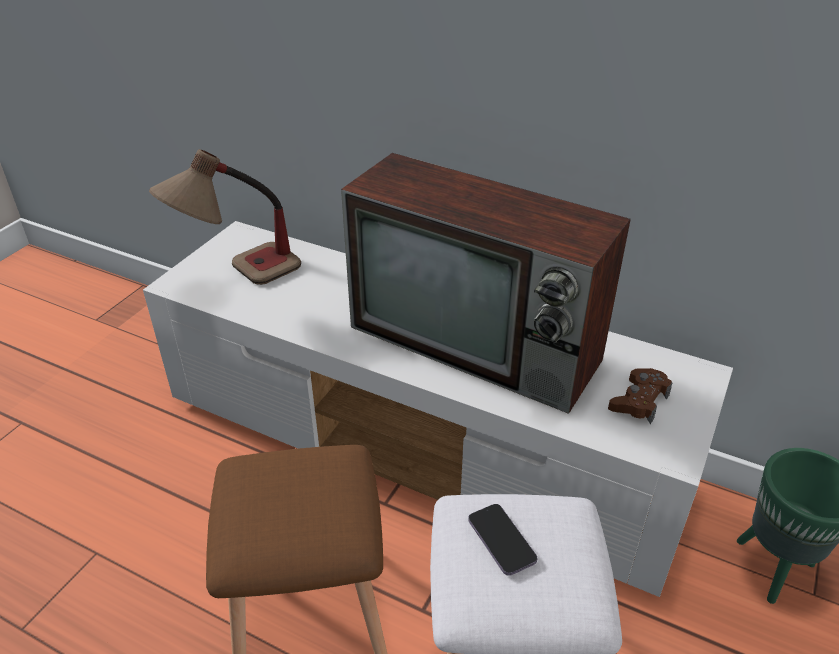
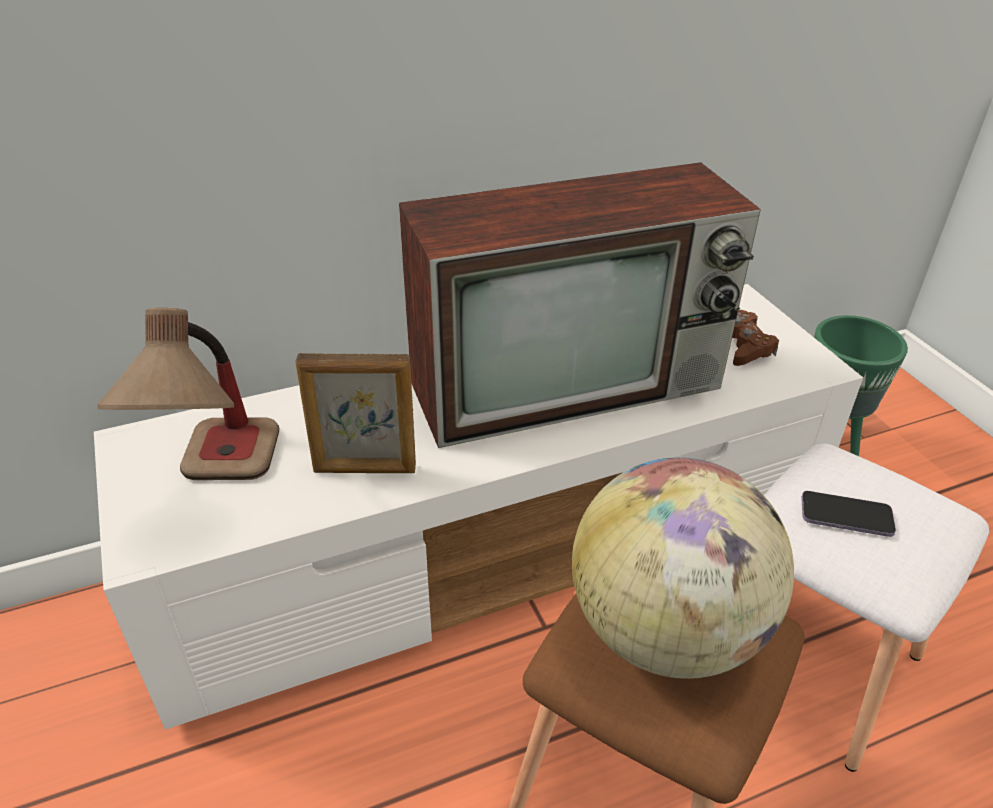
camera: 50 degrees left, 0 degrees up
none -> picture frame [295,353,416,473]
none -> globe [572,458,794,679]

